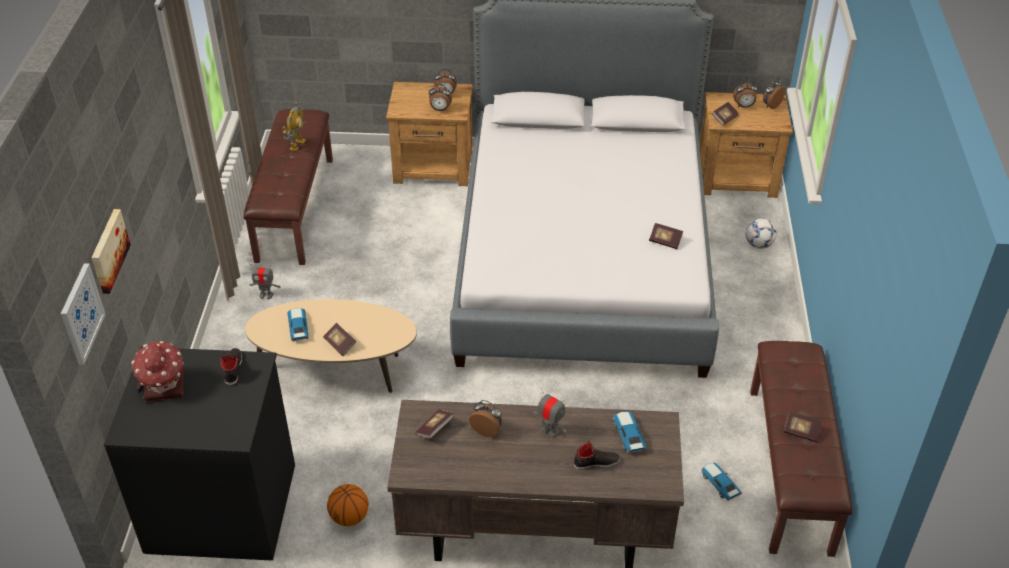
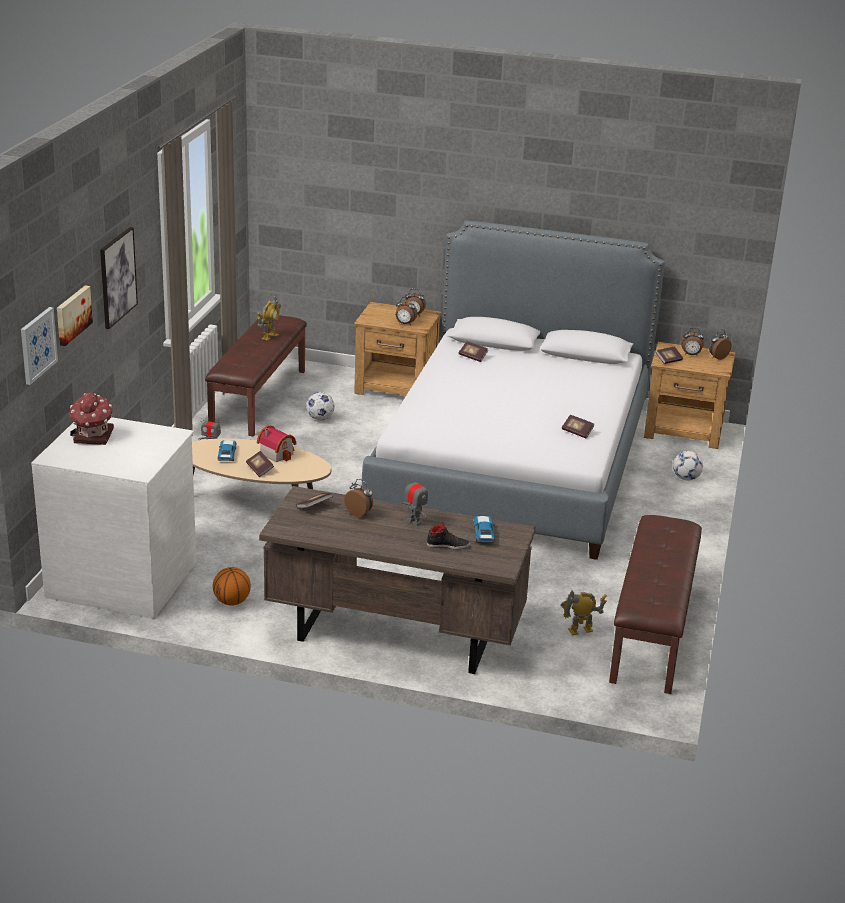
camera: 10 degrees right, 15 degrees down
black dresser [104,347,295,560] -> white dresser [31,417,196,619]
black shoe [218,348,242,385] -> none
toy car [701,463,742,501] -> toy robot [561,590,607,635]
book [783,411,823,442] -> book moved to [459,341,488,362]
none -> picture [100,227,138,329]
none -> toy house [257,425,297,462]
none -> football [306,392,335,420]

